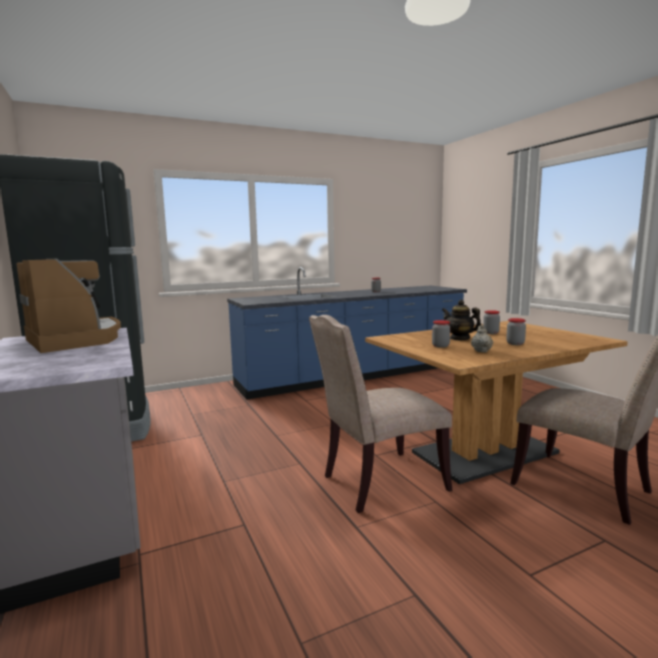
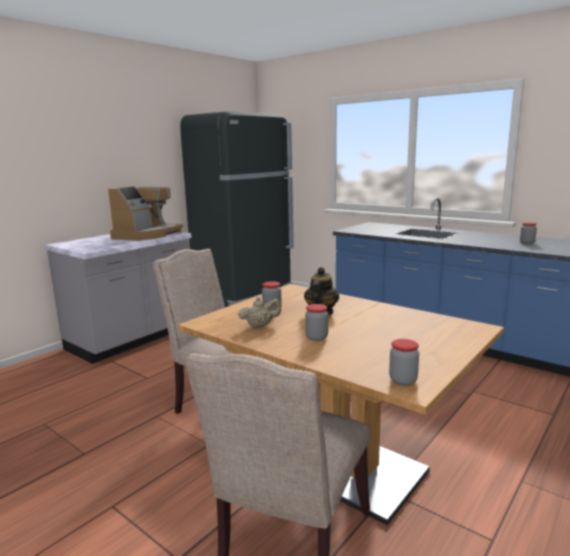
camera: 65 degrees right, 5 degrees up
jar [483,310,500,334] -> jar moved to [389,339,419,386]

